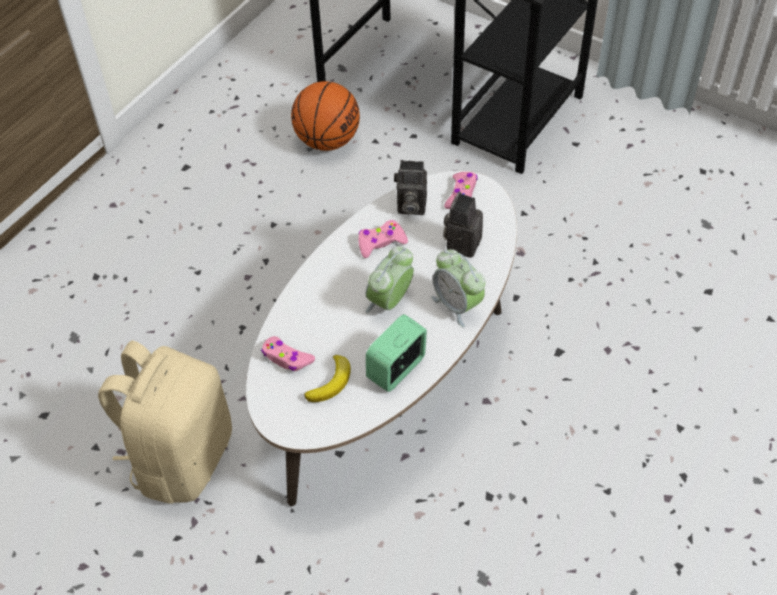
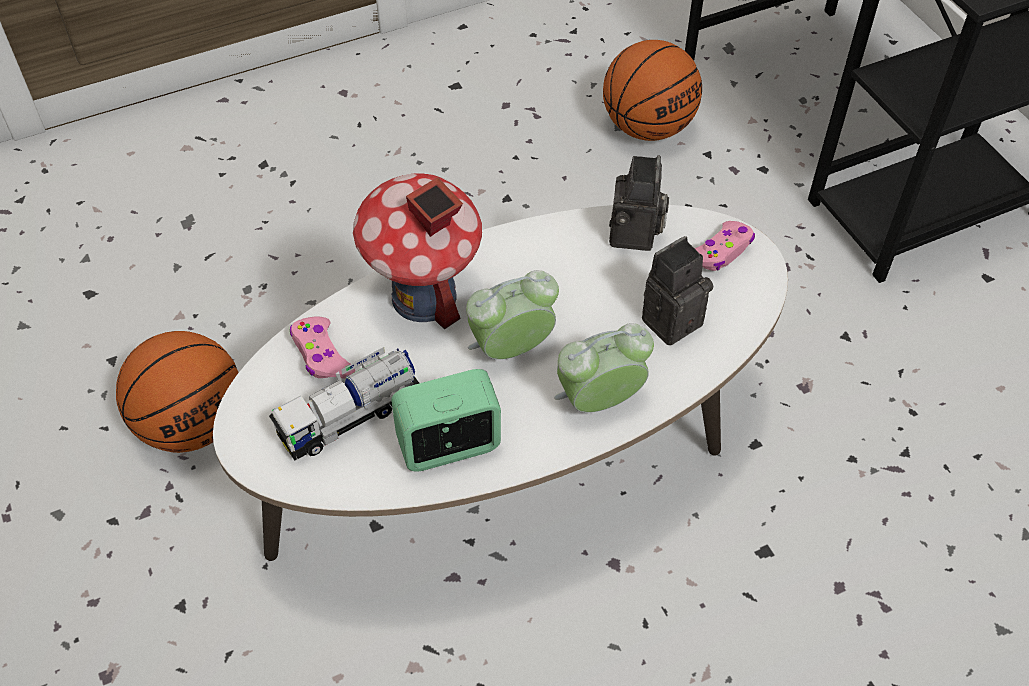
camera: 30 degrees right, 0 degrees up
beige backpack [98,340,232,504] -> basketball [116,331,239,453]
banana [304,355,351,402] -> toy truck [269,347,419,460]
pink game controller [358,220,408,258] -> none
camera [394,160,427,215] -> camera turned 120 degrees counterclockwise [609,155,669,251]
alarm clock [431,249,485,328] -> alarm clock turned 75 degrees clockwise [554,323,654,413]
none -> toy house [353,173,482,329]

